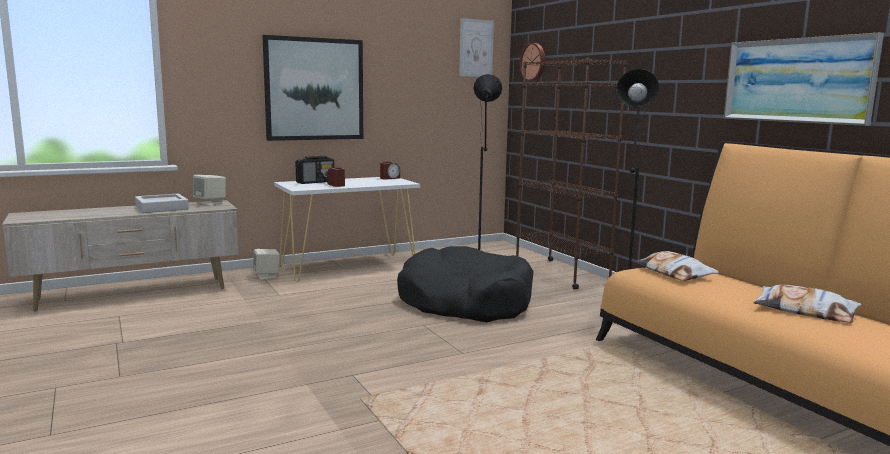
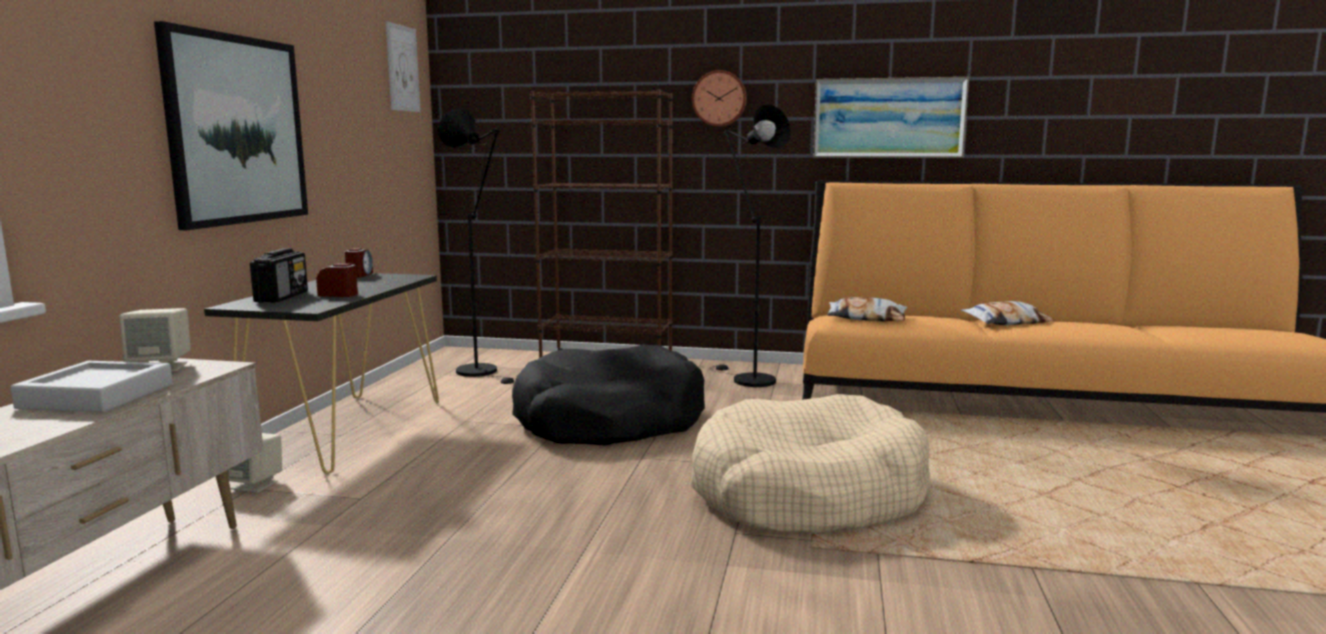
camera: 50 degrees left, 0 degrees up
white console table [274,177,420,282] -> black console table [204,273,439,474]
wall clock [520,43,545,81] -> wall clock moved to [692,70,747,127]
none -> beige dog bed [691,394,930,534]

